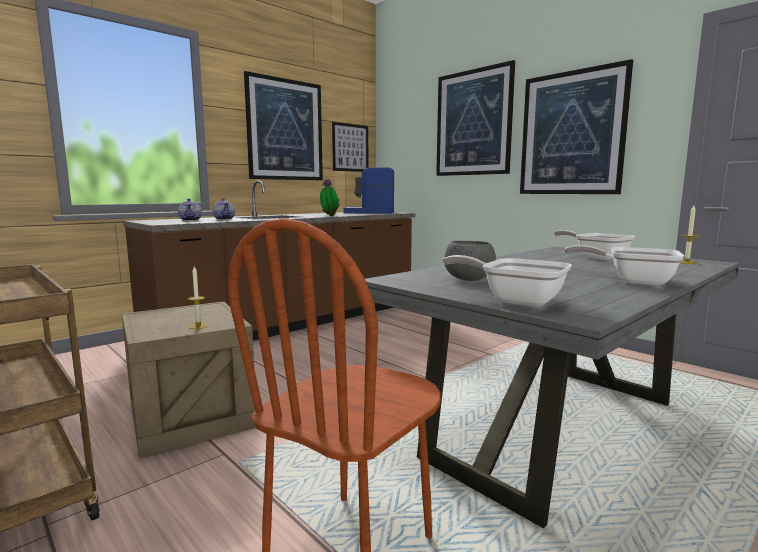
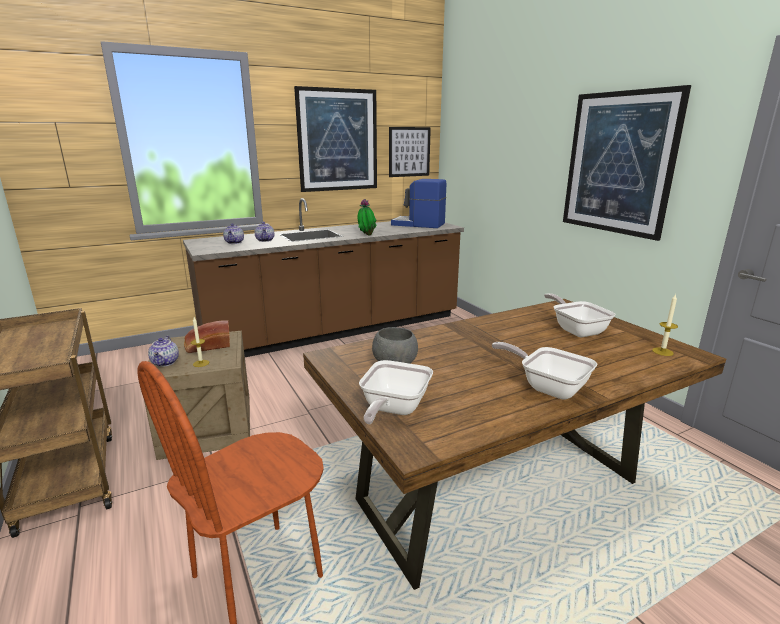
camera: 15 degrees right, 10 degrees up
grey dining table [358,247,739,528] -> brown dining table [303,299,726,590]
picture [436,60,515,176] -> none
frying pan [443,255,572,307] -> frying pan turned 120 degrees counterclockwise [359,360,433,424]
none -> teapot [148,336,179,367]
none -> bread [184,320,230,353]

